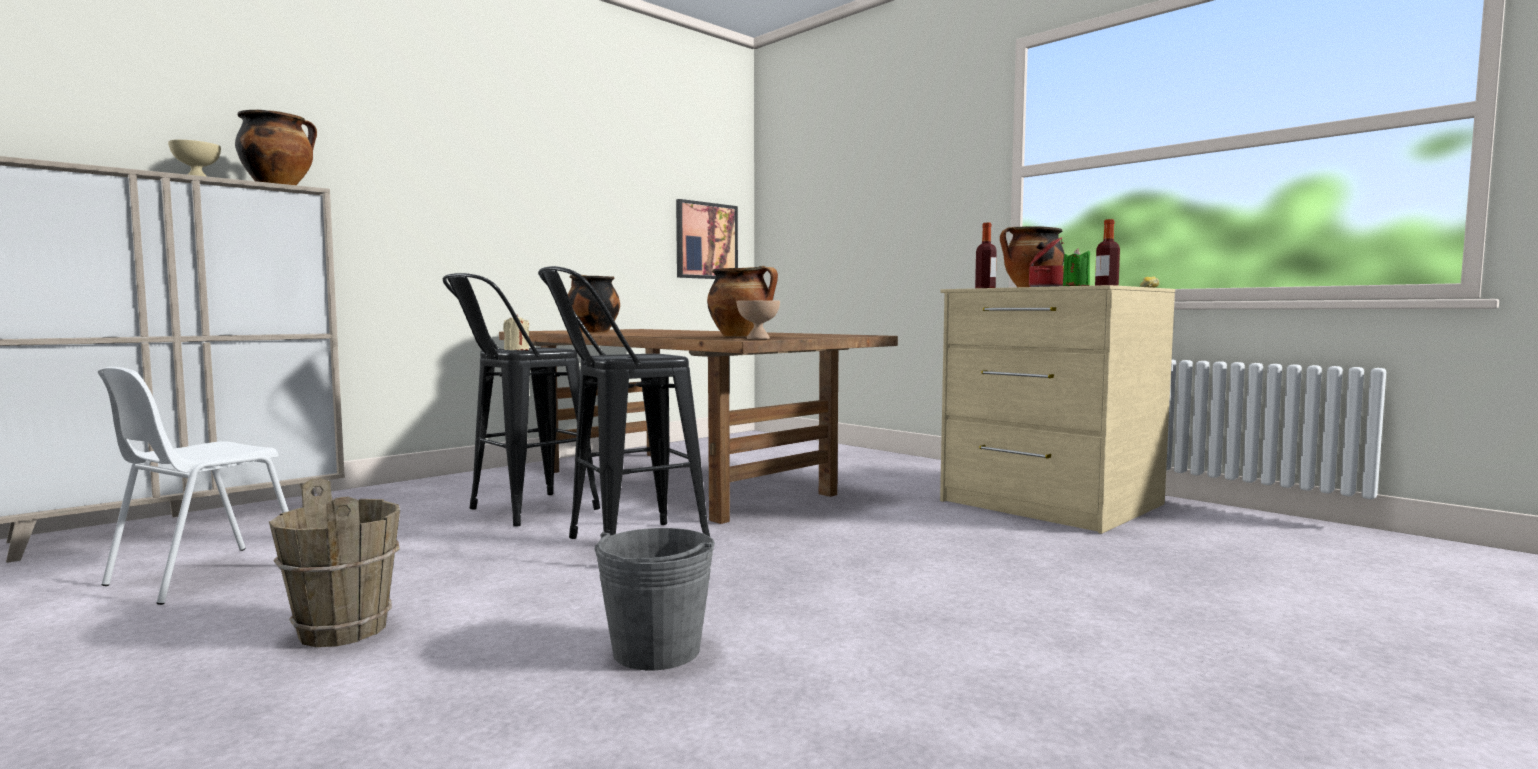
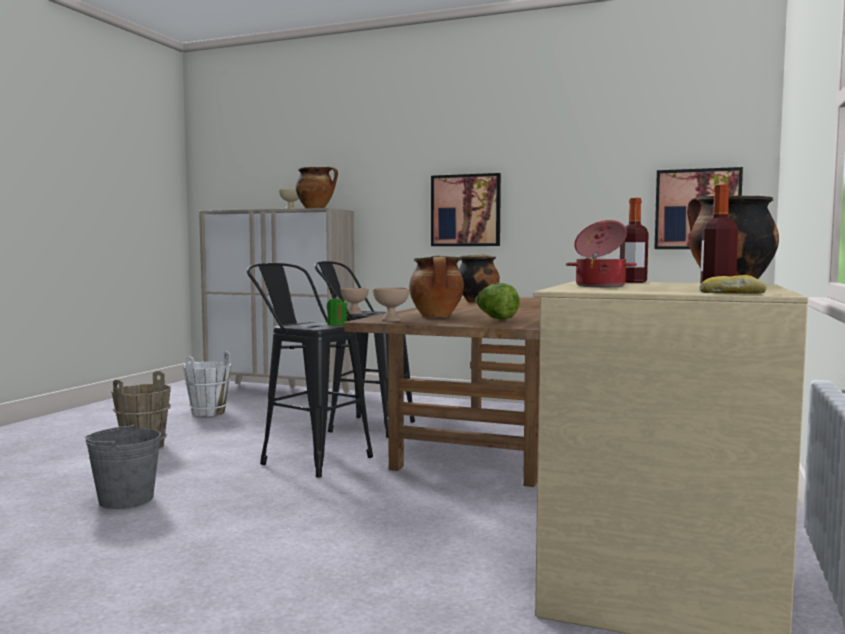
camera: 65 degrees right, 0 degrees up
white chair [98,367,289,605] -> white bucket [183,352,231,416]
beige candle [503,314,529,350] -> beige bowl [340,288,369,314]
green candle [1063,249,1090,286] -> green candle moved to [327,296,347,326]
none -> picture [431,173,501,246]
none -> lettuce [475,283,520,320]

